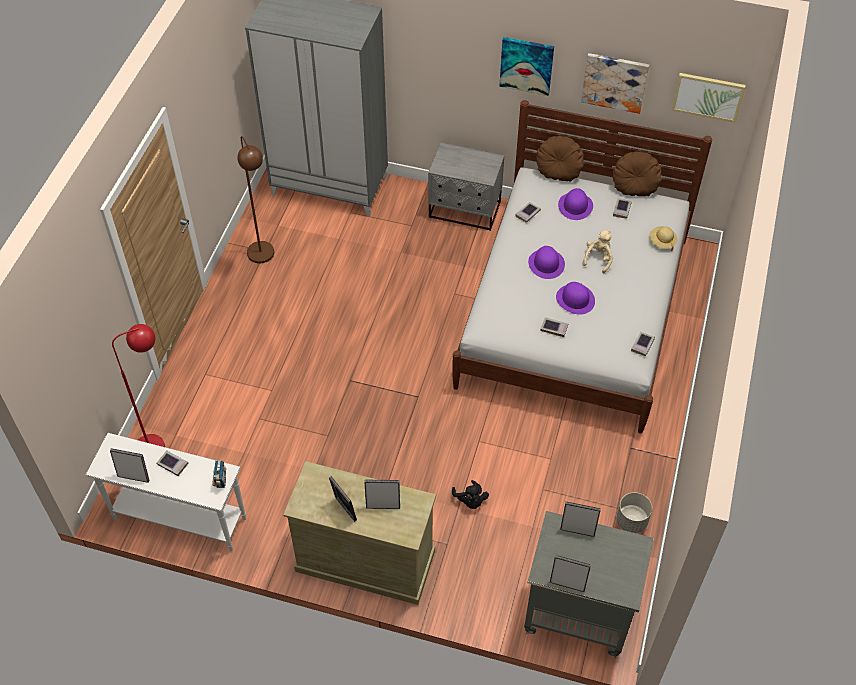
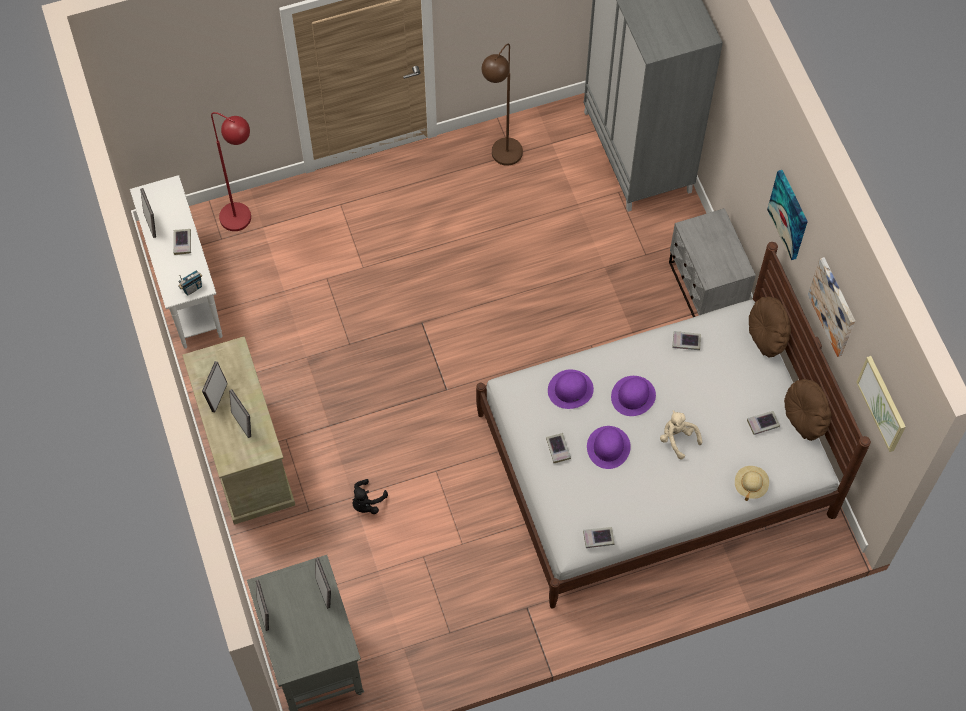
camera: 55 degrees right, 10 degrees up
purple hat [558,188,593,220] -> purple hat moved to [548,369,594,409]
beige plush toy [582,230,613,274] -> beige plush toy turned 120 degrees counterclockwise [660,410,702,459]
grey planter [616,492,652,533] -> none

